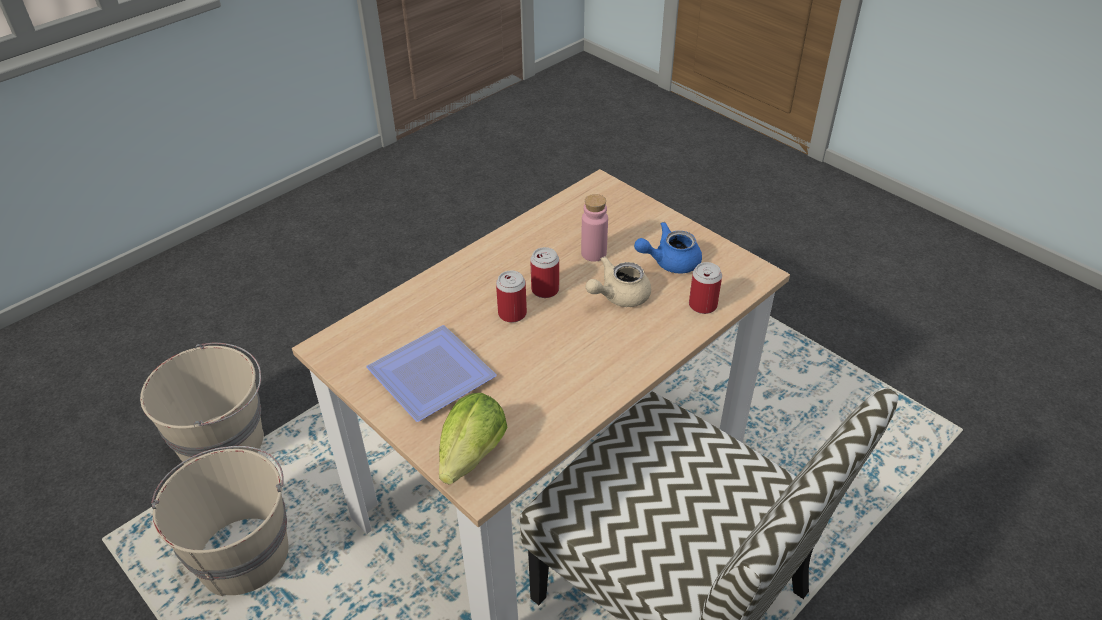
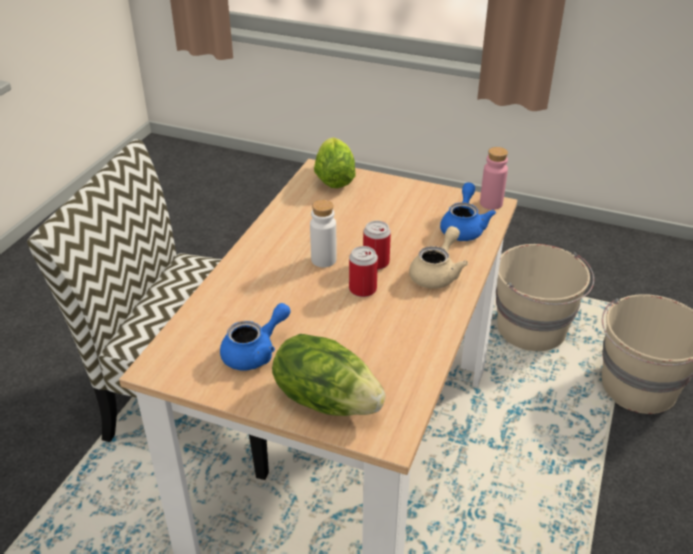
camera: 155 degrees right, 5 degrees down
plate [366,325,497,422] -> none
pink bottle [581,194,608,262] -> pink bottle moved to [480,147,508,210]
beige teapot [586,256,651,307] -> beige teapot moved to [409,226,468,289]
can [689,262,722,314] -> none
none -> lettuce [272,334,385,416]
none -> white bottle [310,200,337,267]
none -> blue teapot [440,182,496,241]

